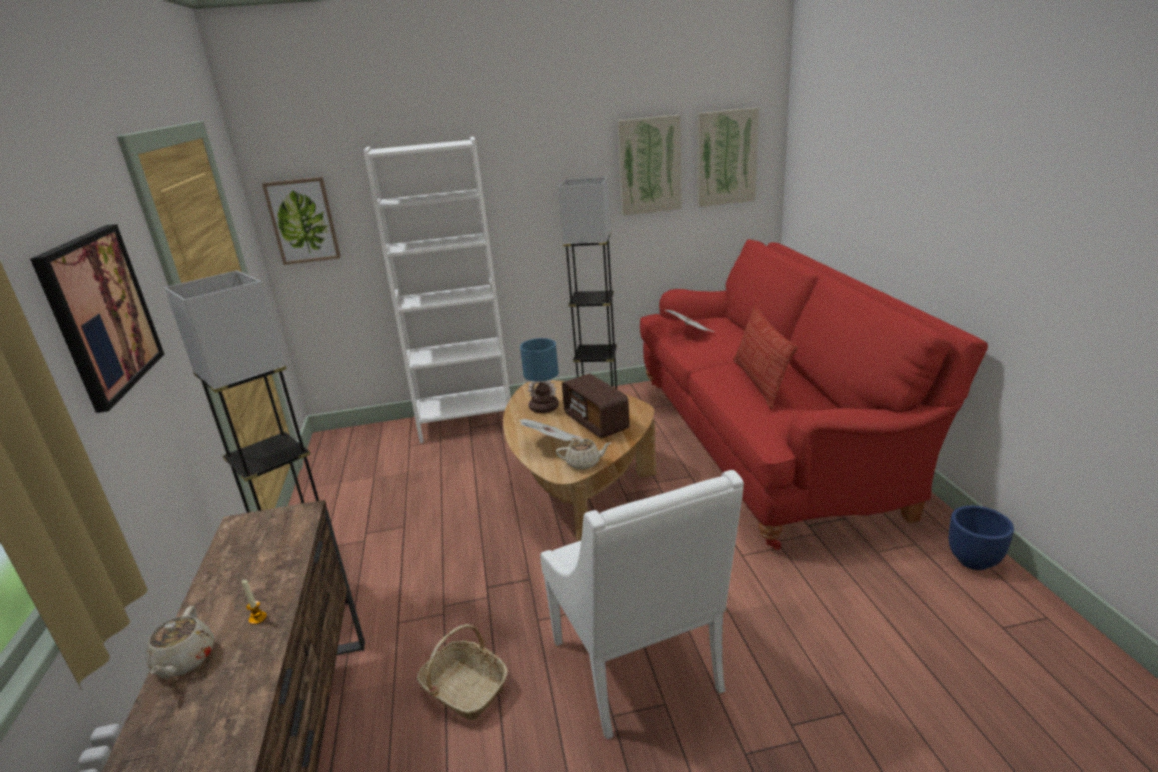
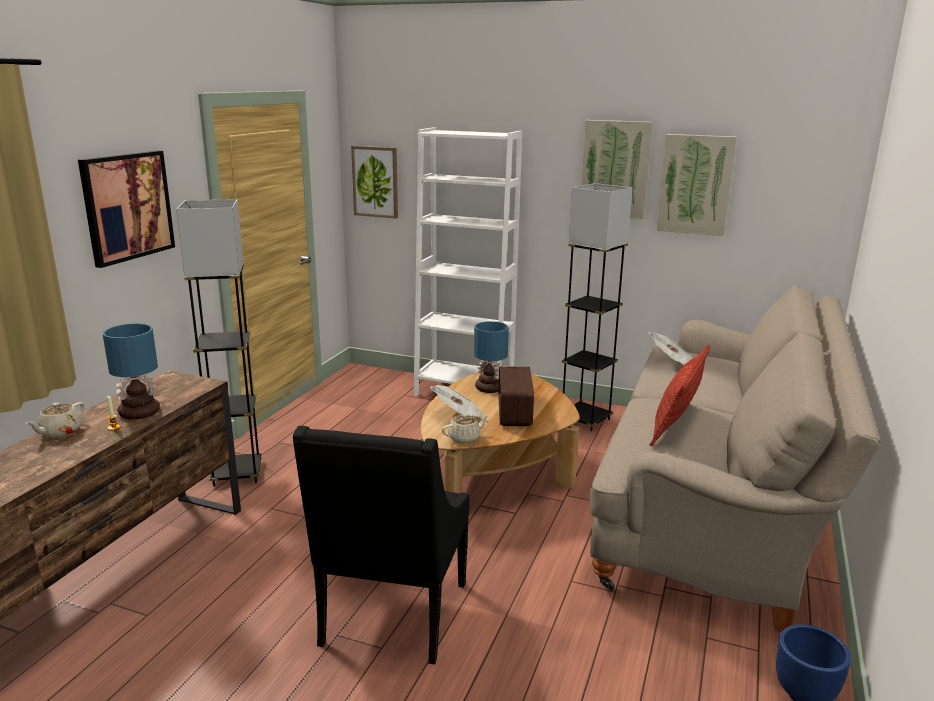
camera: 30 degrees right, 5 degrees down
basket [417,624,508,721] -> none
white armchair [540,470,744,739] -> black armchair [293,426,470,665]
beige teapot [556,439,611,470] -> beige teapot turned 60 degrees counterclockwise [442,414,489,443]
red sofa [640,239,988,550] -> beige sofa [590,285,881,632]
picture [697,108,759,207] -> picture moved to [582,120,652,219]
none -> table lamp [103,323,160,420]

